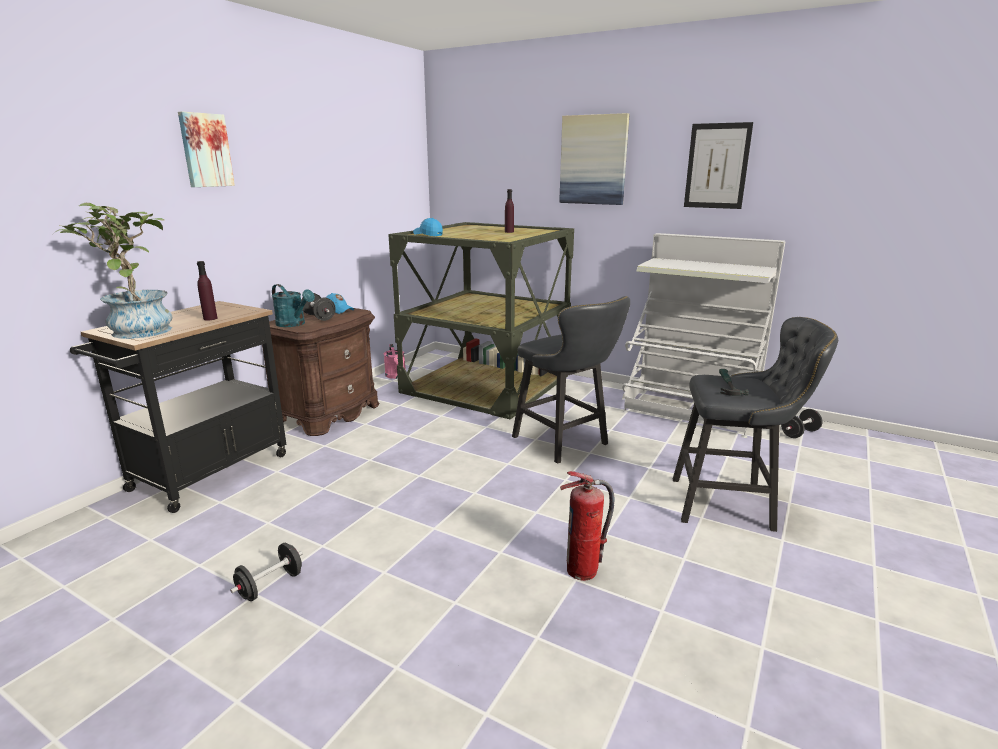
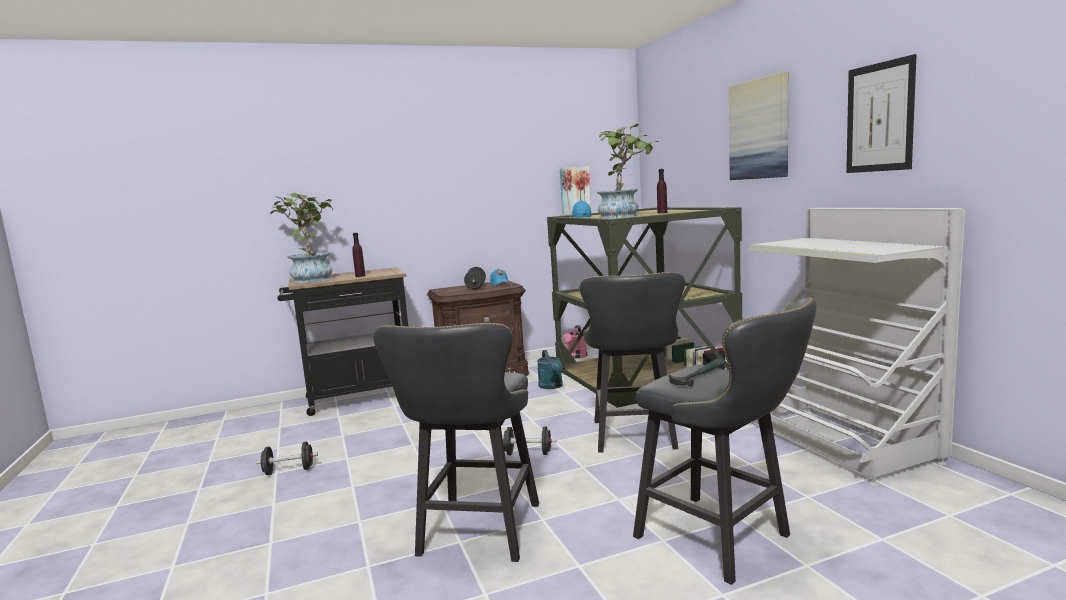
camera: 40 degrees right, 10 degrees down
picture [178,112,235,187] -> picture moved to [560,166,591,215]
turquoise watering can [272,284,315,327] -> turquoise watering can moved to [537,350,563,389]
fire extinguisher [560,471,615,581] -> grey stool [373,323,539,562]
black dumbbell [781,409,822,438] -> black dumbbell moved to [503,427,556,455]
none -> potted plant [597,124,659,219]

